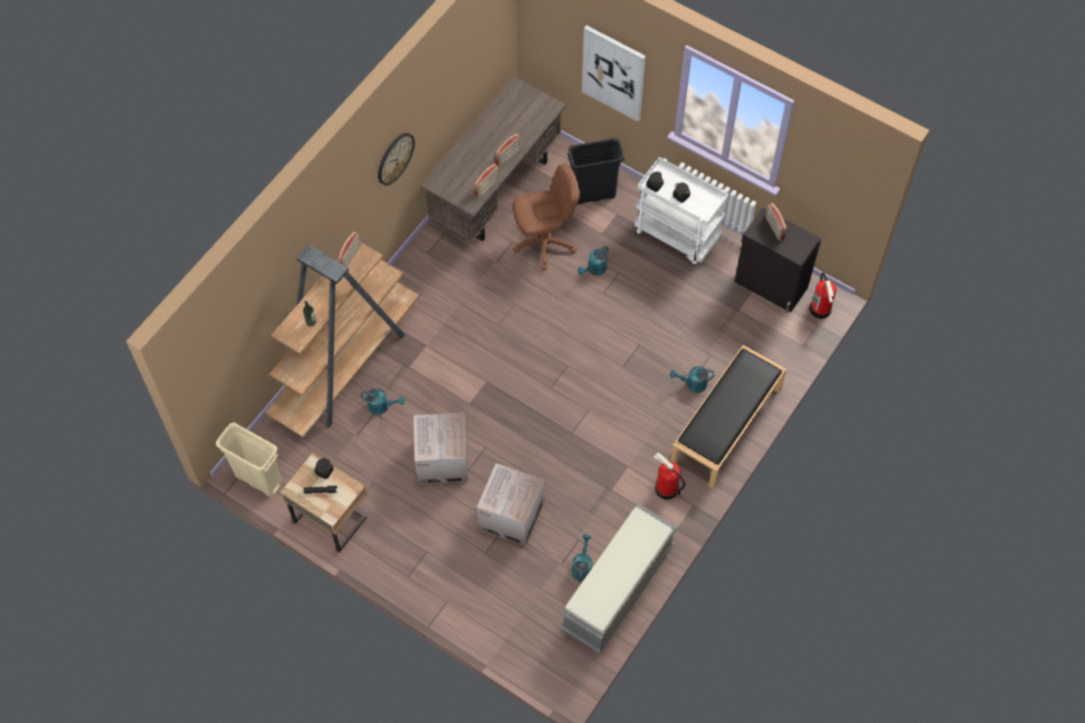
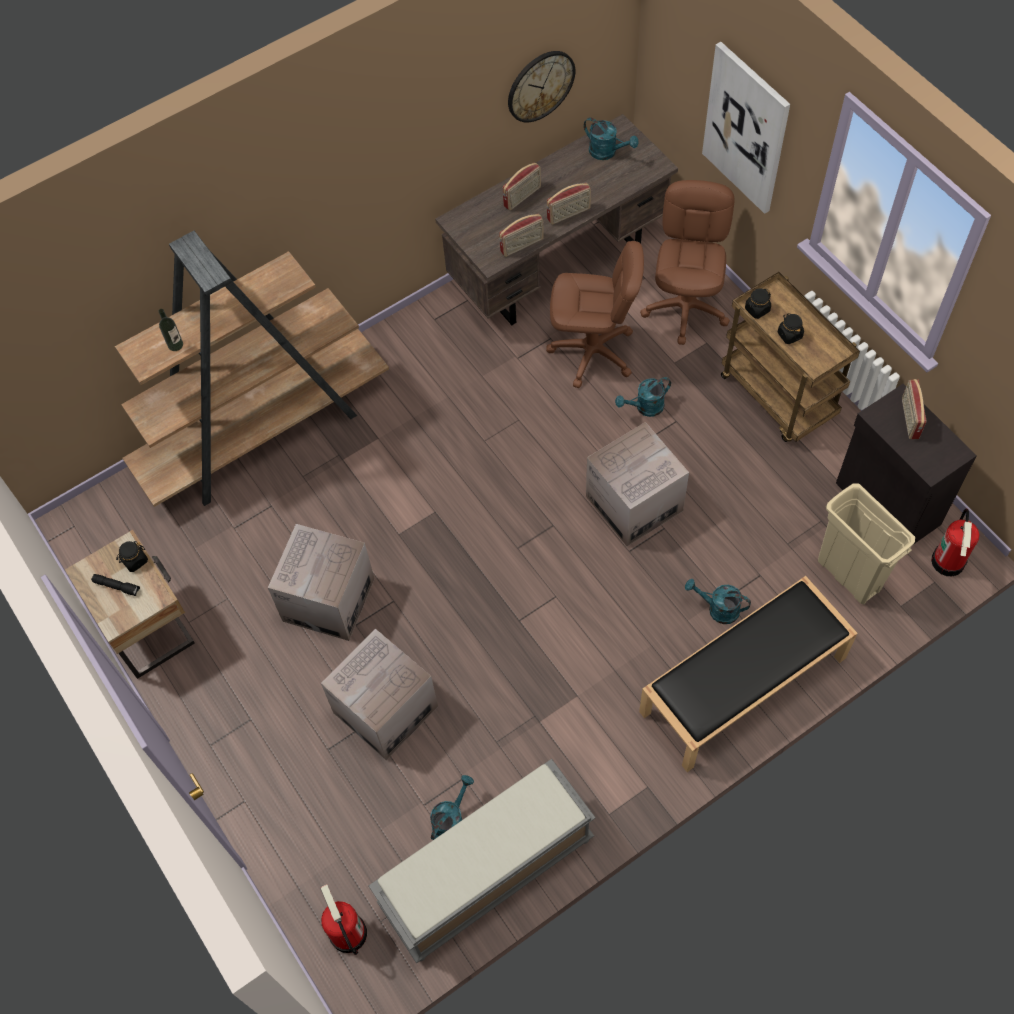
camera: 25 degrees right, 0 degrees up
beige trash can [216,422,282,497] -> beige trash can moved to [818,484,915,604]
radio [337,232,361,267] -> radio moved to [503,162,541,211]
turquoise watering can [361,388,405,415] -> turquoise watering can moved to [584,118,639,160]
wall clock [378,133,415,185] -> wall clock moved to [508,51,575,122]
black trash can [567,138,625,205] -> brown office chair [640,180,735,345]
white cart [634,157,729,265] -> brown cart [721,272,860,442]
fire extinguisher [653,452,685,500] -> fire extinguisher moved to [320,884,367,955]
none -> cardboard box [586,422,689,546]

